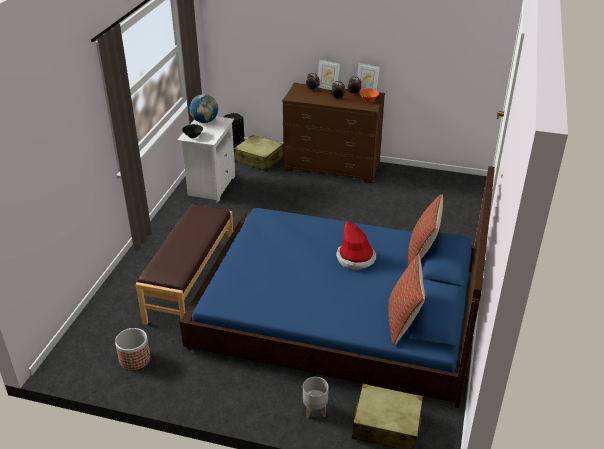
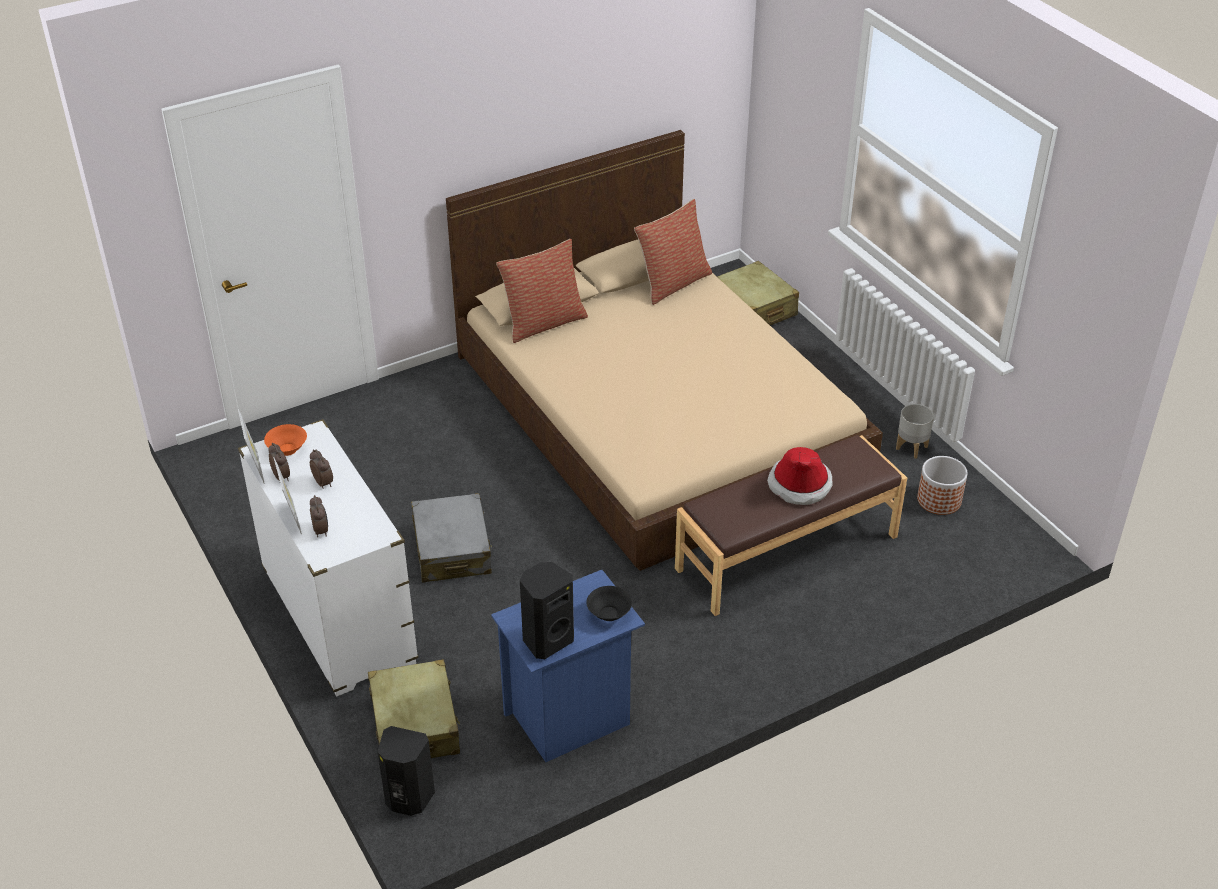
camera: 135 degrees left, 5 degrees up
white nightstand [177,116,235,202] -> blue nightstand [491,570,645,762]
blue bed [180,166,495,408] -> beige bed [446,130,883,571]
globe [189,94,218,123] -> black speaker [520,562,574,659]
brown dresser [282,83,385,183] -> white dresser [238,419,418,696]
grey planter [303,377,329,418] -> grey planter moved to [896,404,934,458]
hat [336,221,376,270] -> hat moved to [767,447,832,505]
none -> grey suitcase [411,493,492,583]

